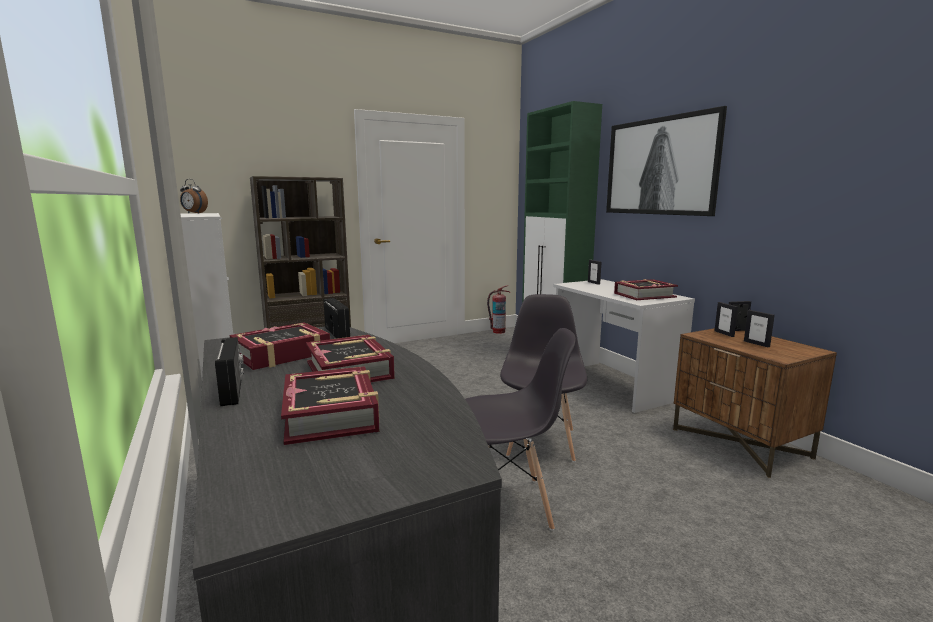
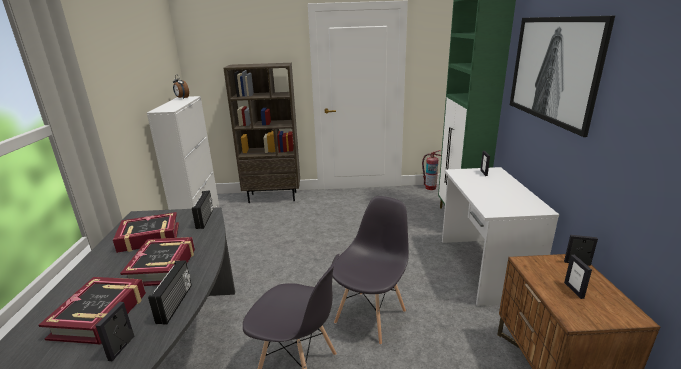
camera: 25 degrees right, 10 degrees up
radio [215,337,244,406] -> radio moved to [148,260,192,325]
book [614,279,678,300] -> none
picture frame [714,302,738,337] -> picture frame moved to [96,302,134,361]

